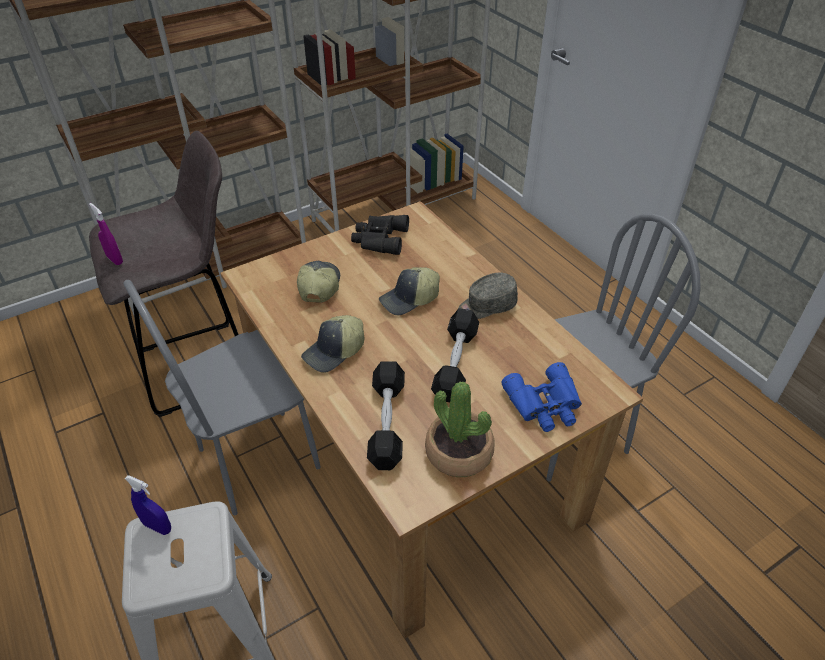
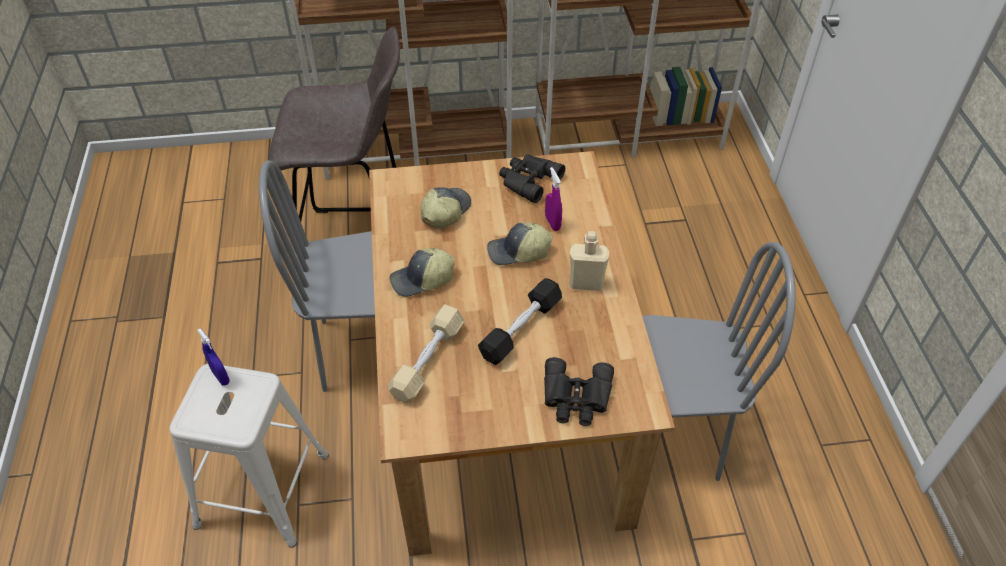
camera: 25 degrees right, 5 degrees up
purple spray bottle [89,203,123,265] -> purple spray bottle moved to [545,167,562,231]
black dumbbell [367,361,405,470] -> beige dumbbell [388,304,465,403]
potted plant [425,382,495,477] -> none
grey cap [458,273,518,319] -> beige bottle [569,231,609,291]
blue binoculars [501,362,582,432] -> black binoculars [544,357,614,426]

